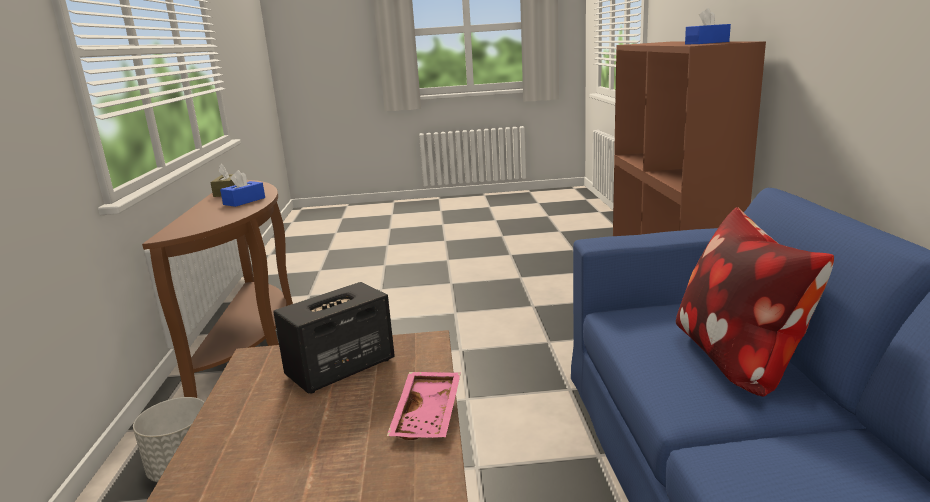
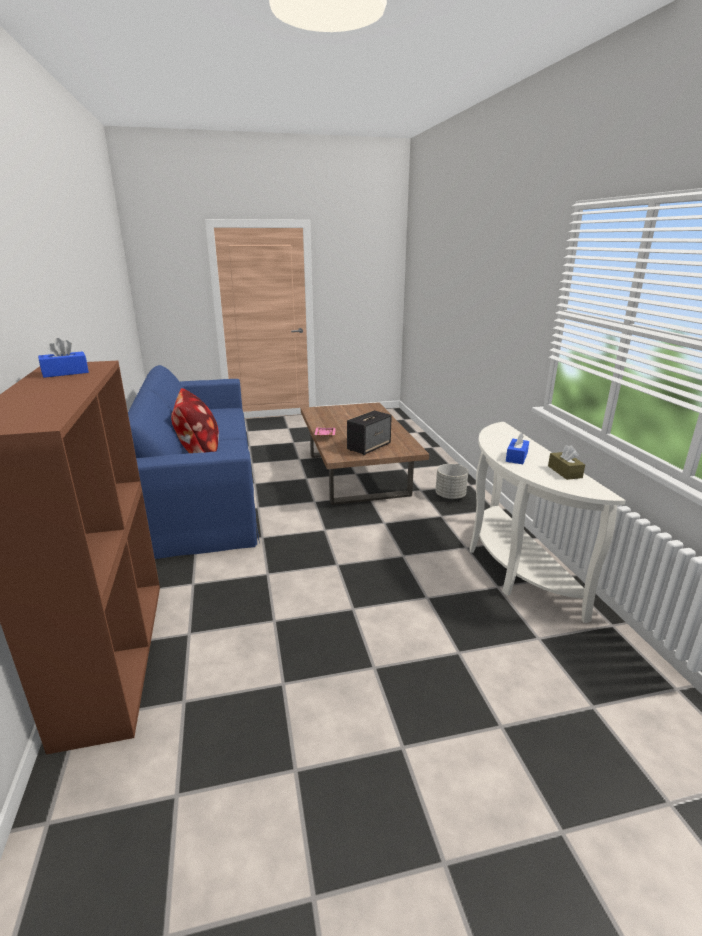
camera: 170 degrees right, 5 degrees up
brown console table [142,180,293,398] -> white console table [469,422,626,623]

